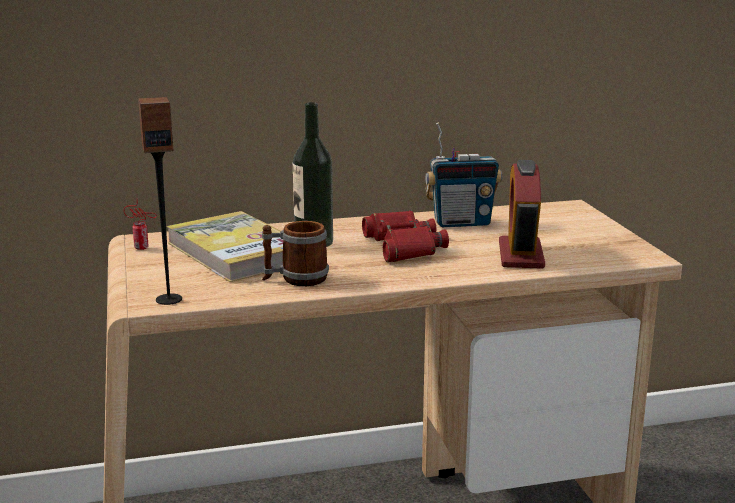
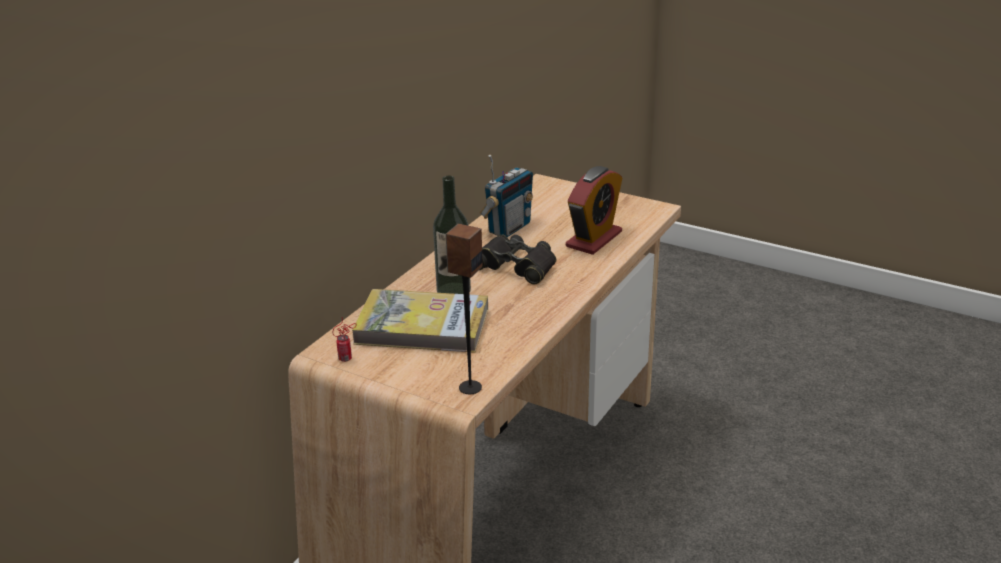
camera: 45 degrees left, 10 degrees up
mug [262,221,329,286] -> none
red binoculars [362,210,449,262] -> black binoculars [480,234,556,284]
alarm clock [499,160,545,269] -> alarm clock turned 105 degrees counterclockwise [566,166,622,255]

